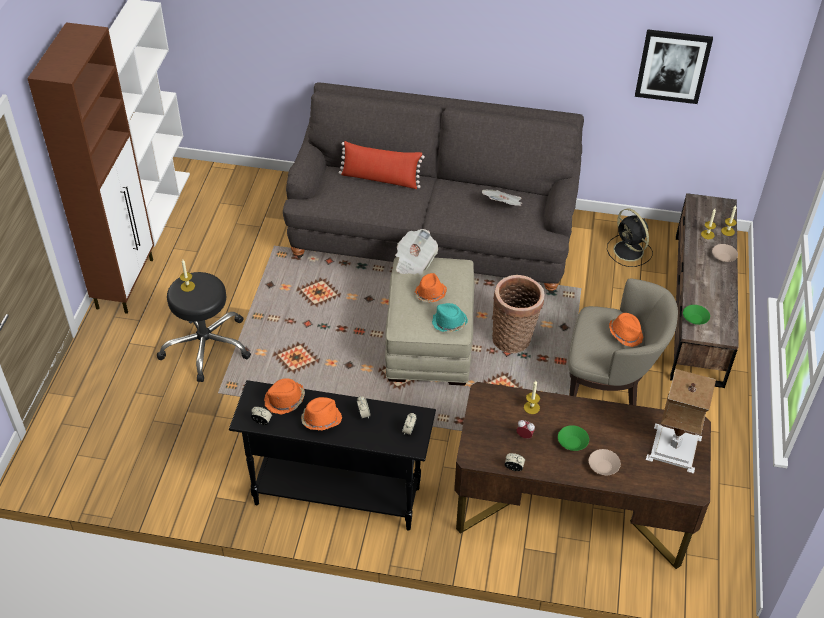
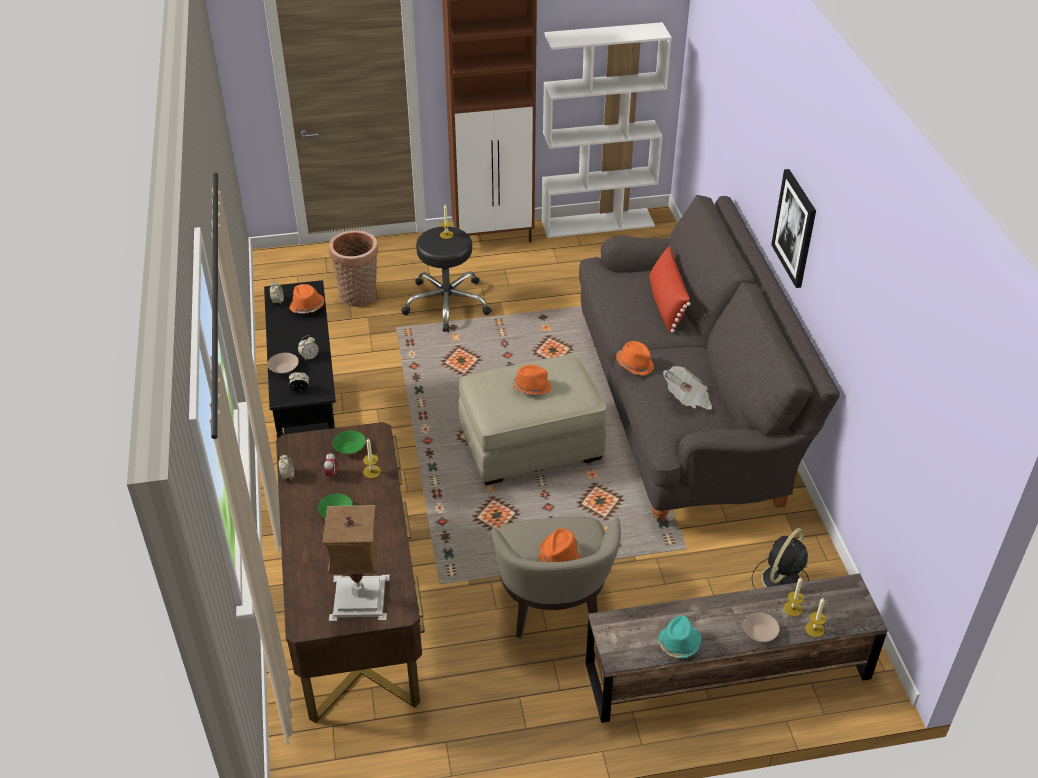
camera: 70 degrees right, 5 degrees down
orange hat [301,397,342,431] -> orange hat moved to [616,341,654,375]
newspaper [395,229,438,275] -> none
turquoise hat [432,303,468,332] -> turquoise hat moved to [657,615,701,658]
basket [492,275,544,353] -> basket moved to [329,230,378,307]
beige bowl [589,449,621,475] -> beige bowl moved to [268,353,299,374]
picture [635,29,713,104] -> picture moved to [771,169,816,288]
green bowl [683,305,710,325] -> green bowl moved to [333,431,366,454]

